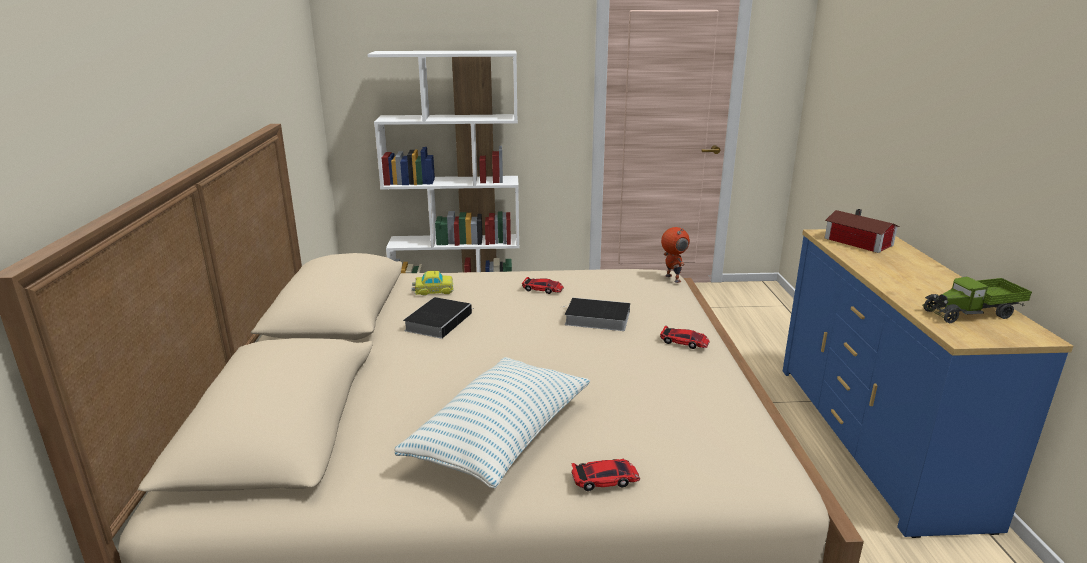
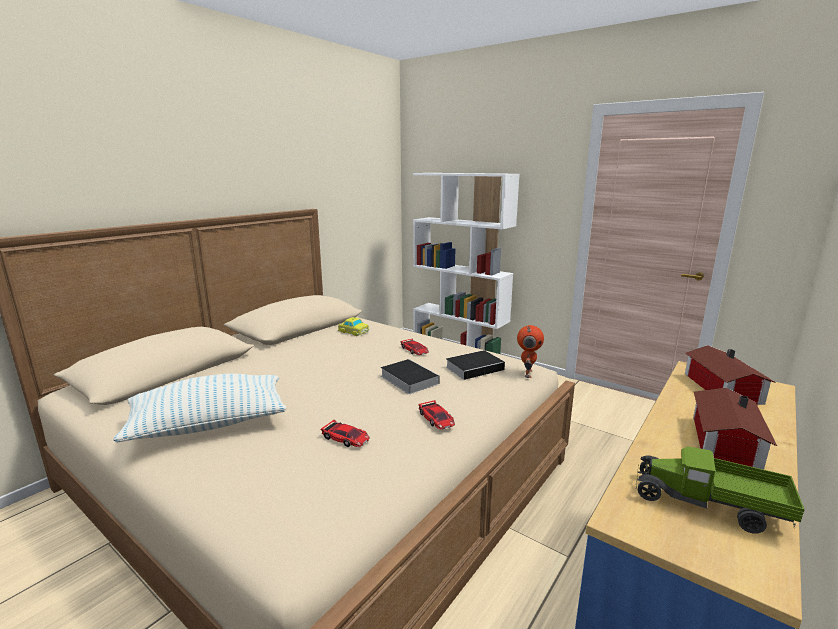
camera: 40 degrees right, 5 degrees down
book [403,297,472,339] -> book moved to [446,350,509,380]
toy car [571,459,640,491] -> toy car moved to [321,420,370,447]
none -> toy house [693,388,777,470]

